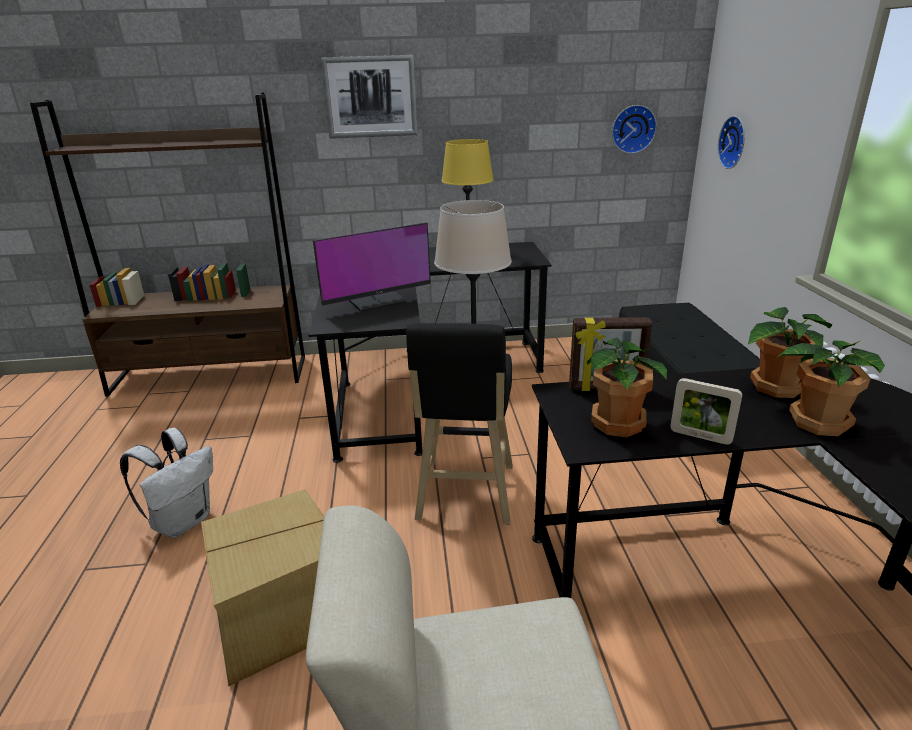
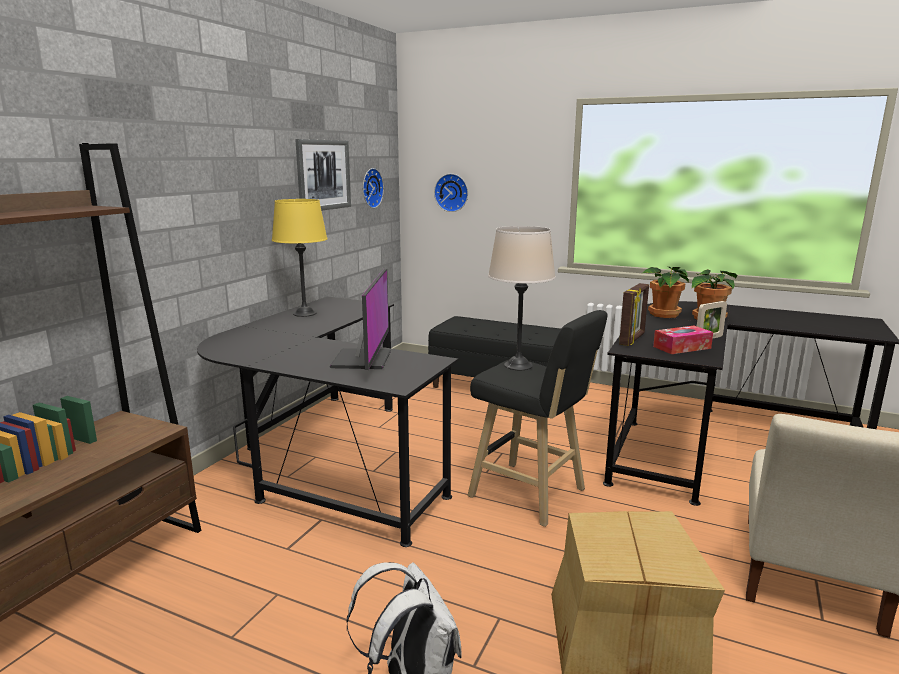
camera: 60 degrees left, 10 degrees down
picture [321,55,418,139] -> picture moved to [295,139,351,211]
potted plant [587,337,667,437] -> tissue box [653,326,713,354]

